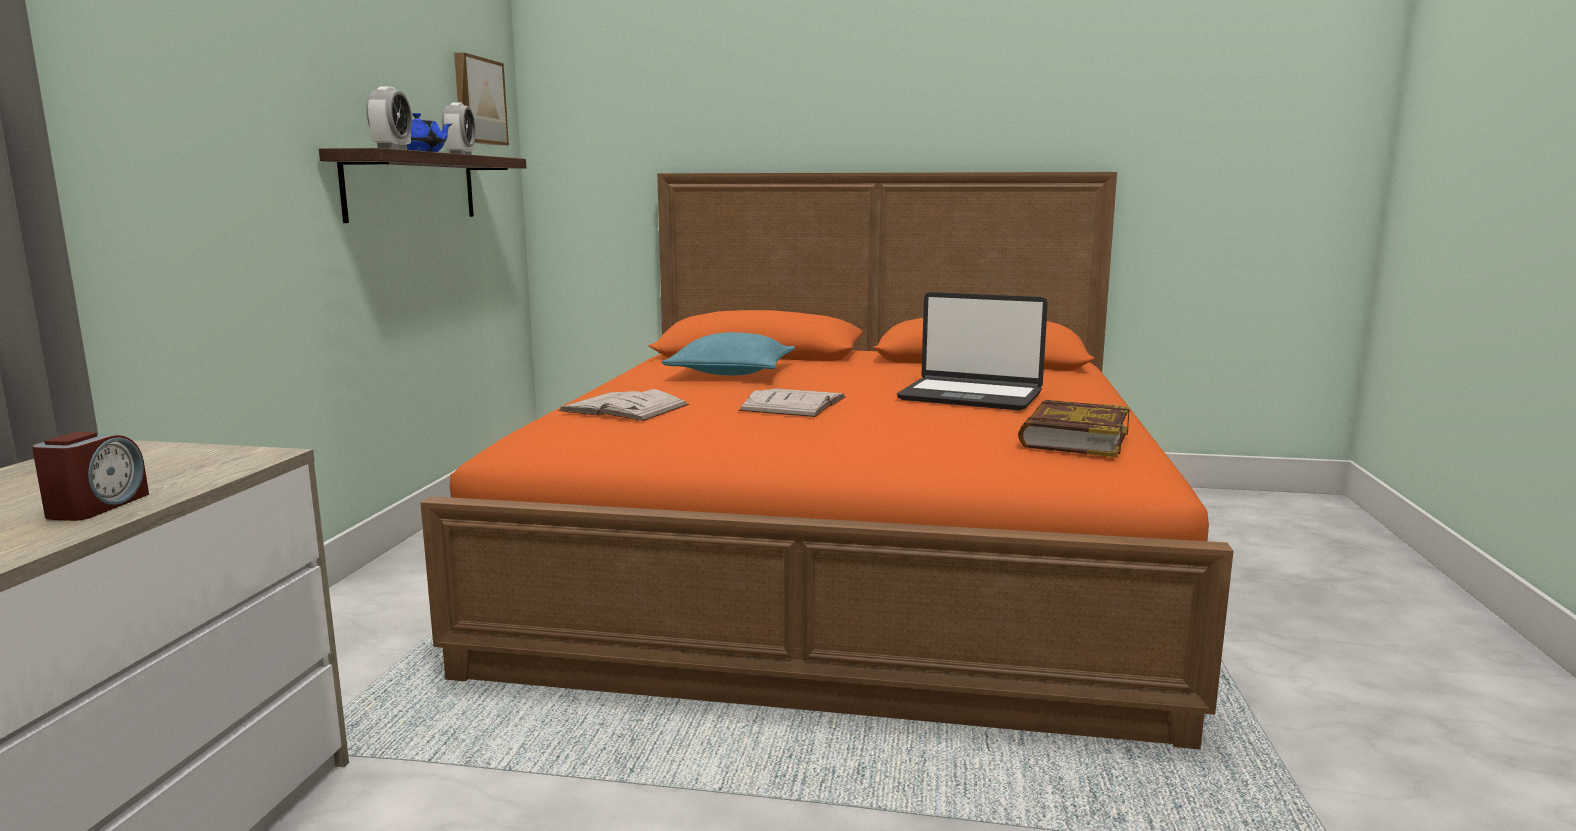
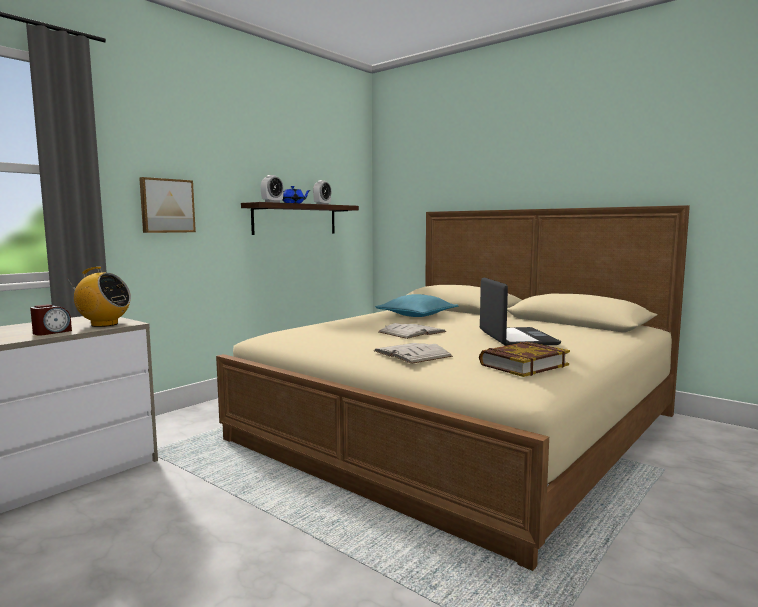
camera: 30 degrees right, 5 degrees down
orange bed [420,172,1234,749] -> beige bed [216,205,690,571]
picture [454,52,509,146] -> picture moved to [139,177,196,233]
white book [558,389,689,421] -> white book moved to [374,343,453,364]
laptop [897,292,1048,411] -> laptop turned 150 degrees counterclockwise [480,277,561,346]
none -> radio [67,267,131,327]

